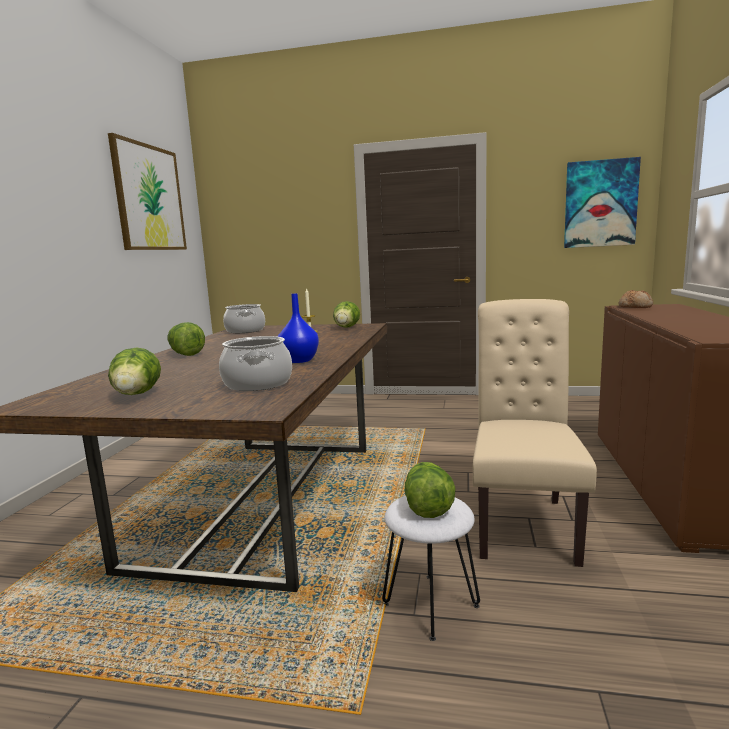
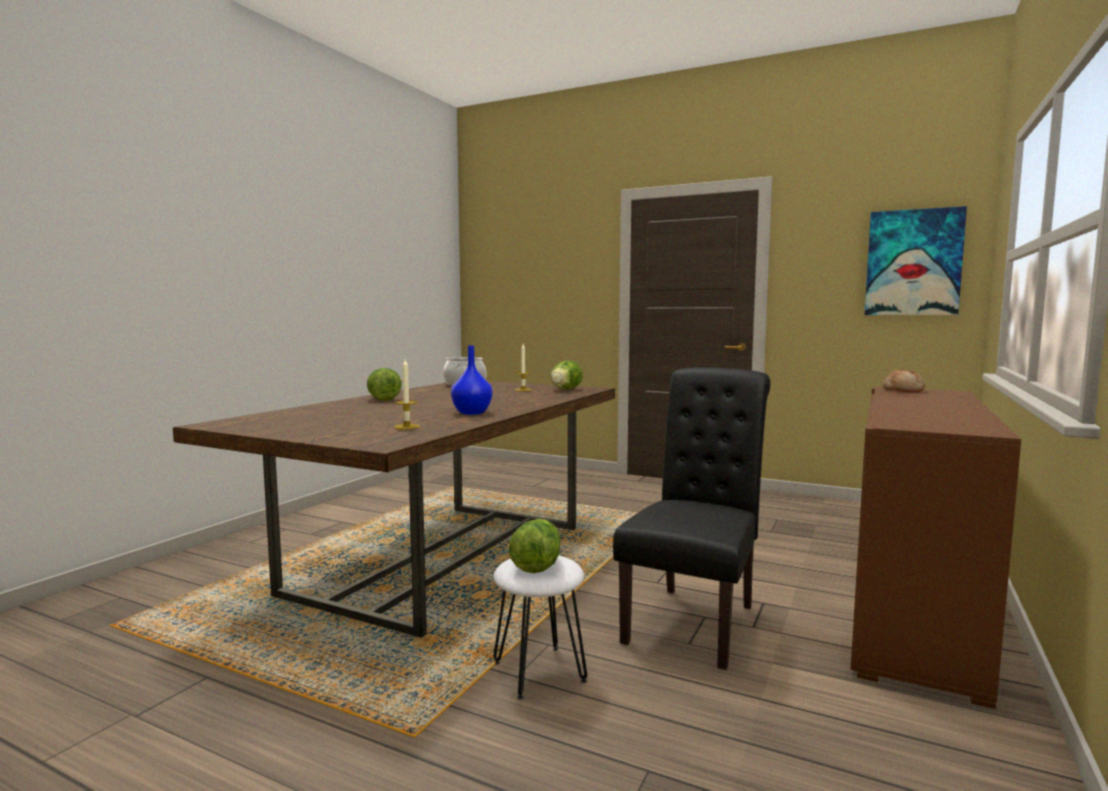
camera: 15 degrees right, 5 degrees down
picture [108,133,187,250] -> none
lettuce [108,347,161,395] -> none
cooking pot [219,336,292,391] -> candle [394,359,420,429]
beige chair [473,299,597,567] -> black chair [613,367,770,670]

